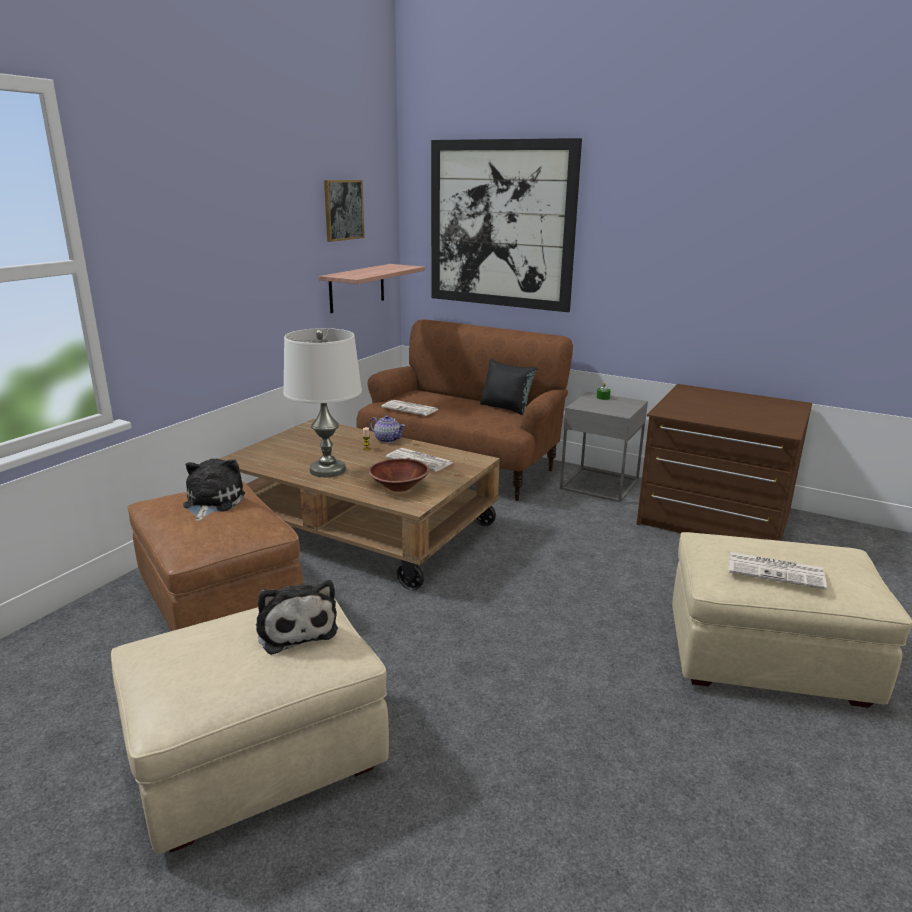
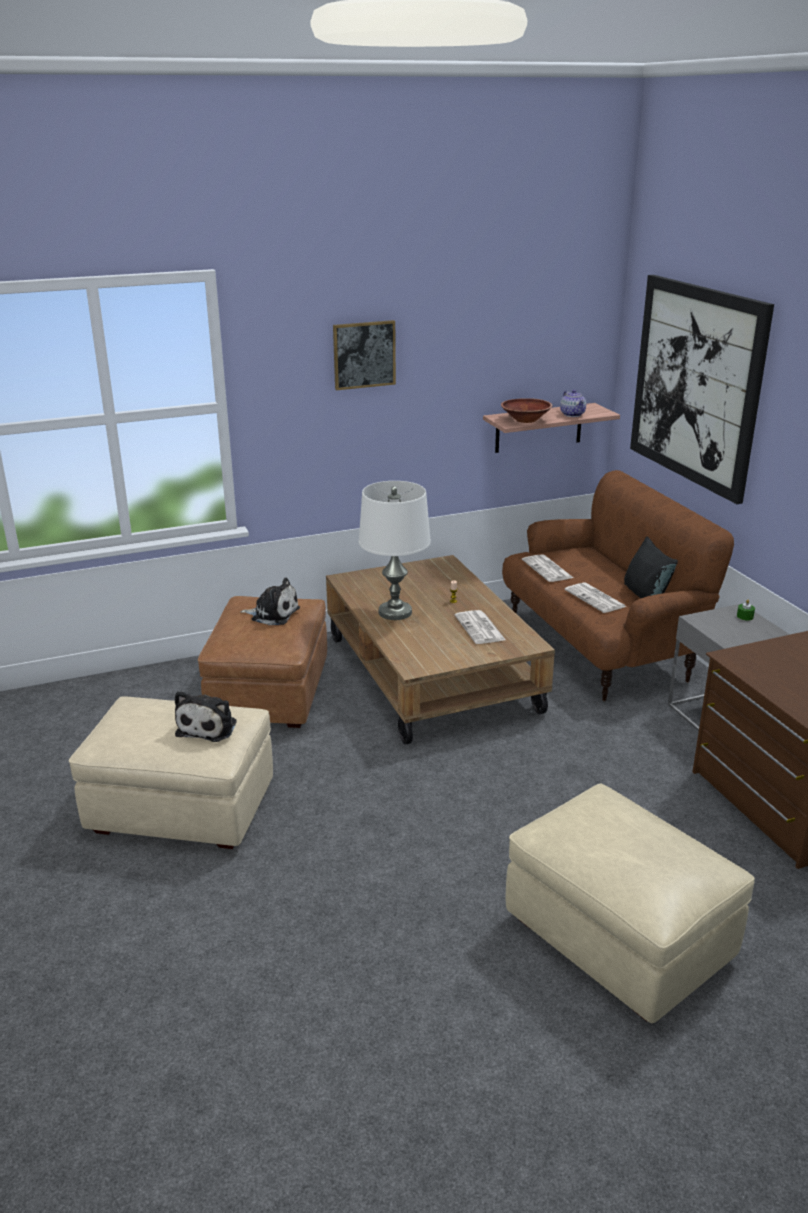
camera: 40 degrees right, 5 degrees up
plush toy [183,458,245,521] -> plush toy turned 60 degrees clockwise [240,578,300,625]
picture [324,180,365,242] -> picture moved to [333,320,396,390]
brown bowl [368,458,430,492] -> brown bowl moved to [501,398,553,423]
teapot [370,415,405,443] -> teapot moved to [560,390,586,417]
newspaper [729,552,827,590] -> newspaper moved to [565,582,627,613]

